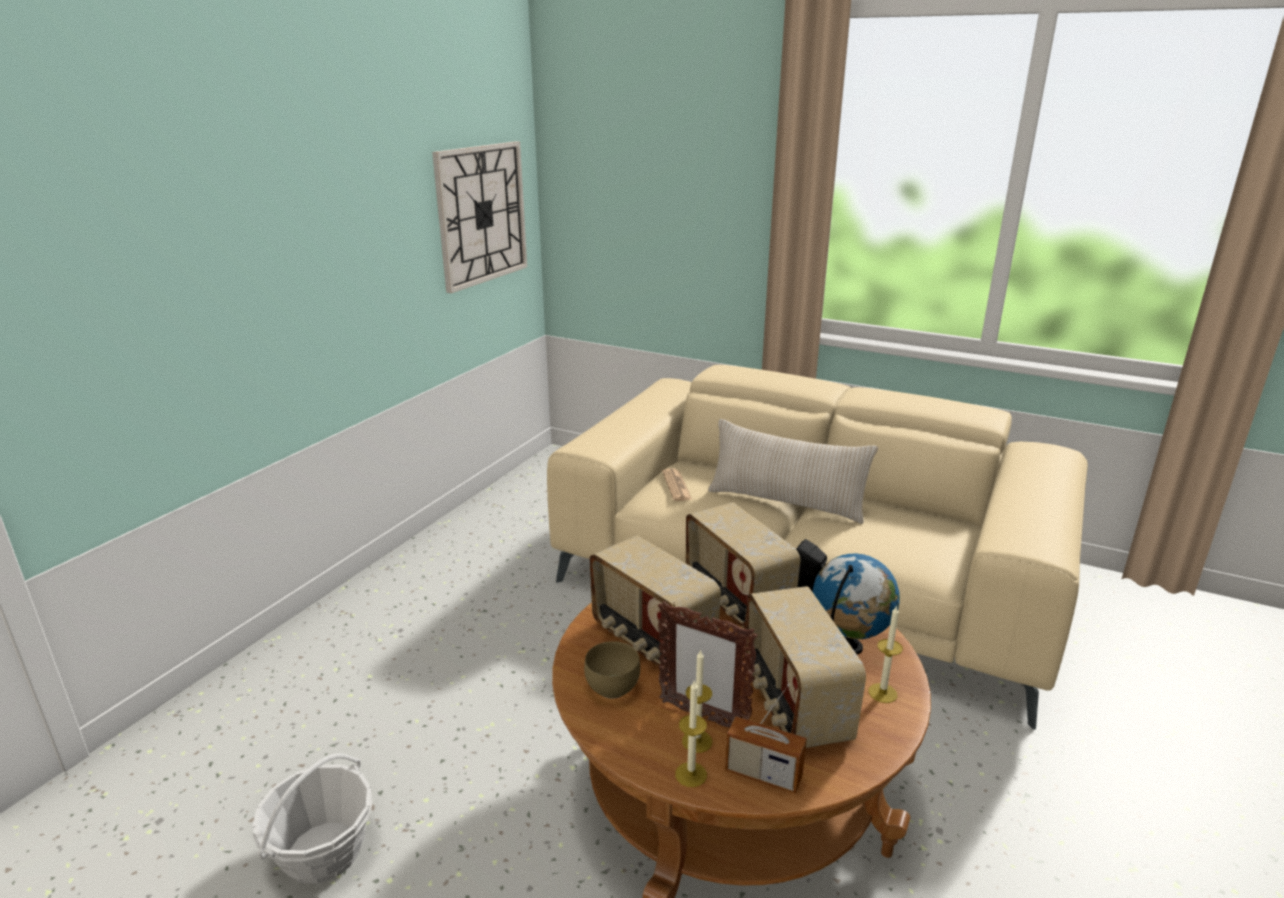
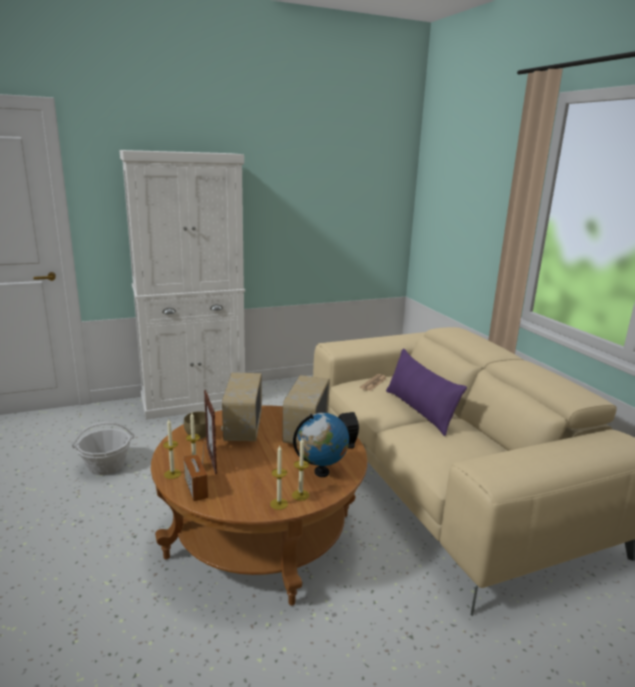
camera: 40 degrees right, 5 degrees down
wall clock [432,141,527,293] -> none
beige pillow [708,419,878,524] -> purple pillow [386,349,467,436]
radio [745,586,866,748] -> none
none -> white cabinet [119,150,245,420]
none -> candle [270,446,288,510]

